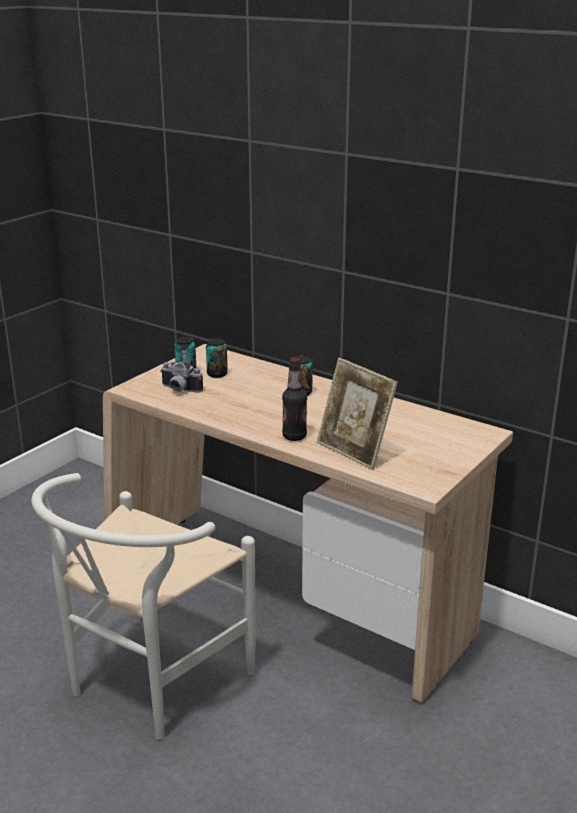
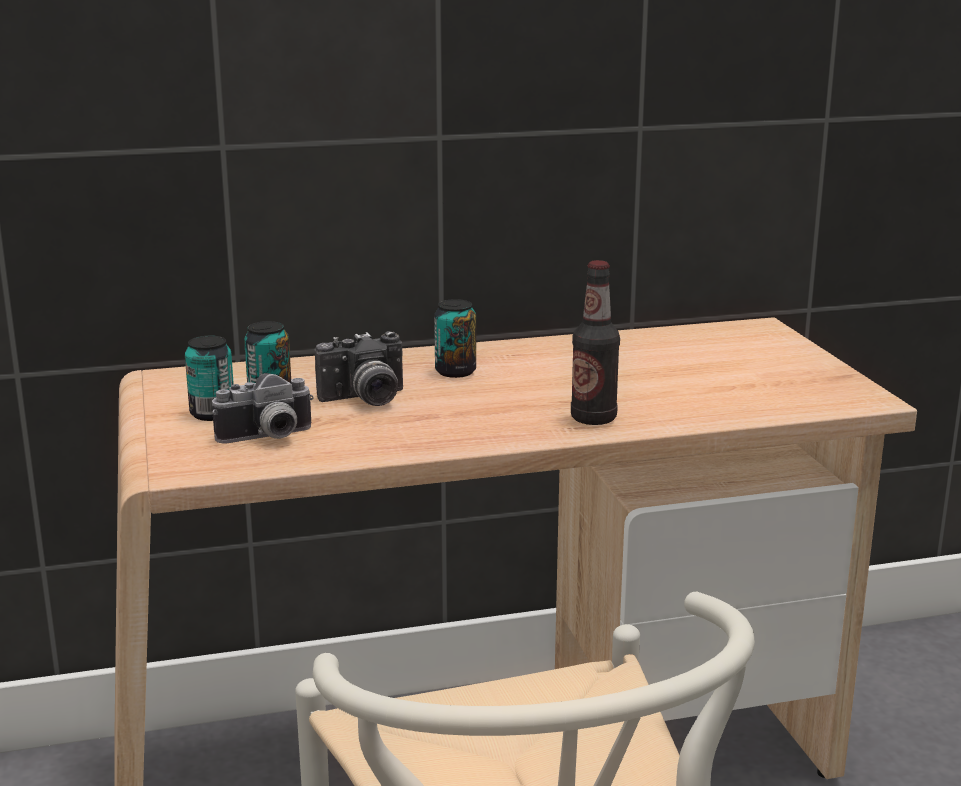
camera: 50 degrees left, 5 degrees down
picture frame [317,358,398,470] -> none
none -> camera [315,331,403,406]

